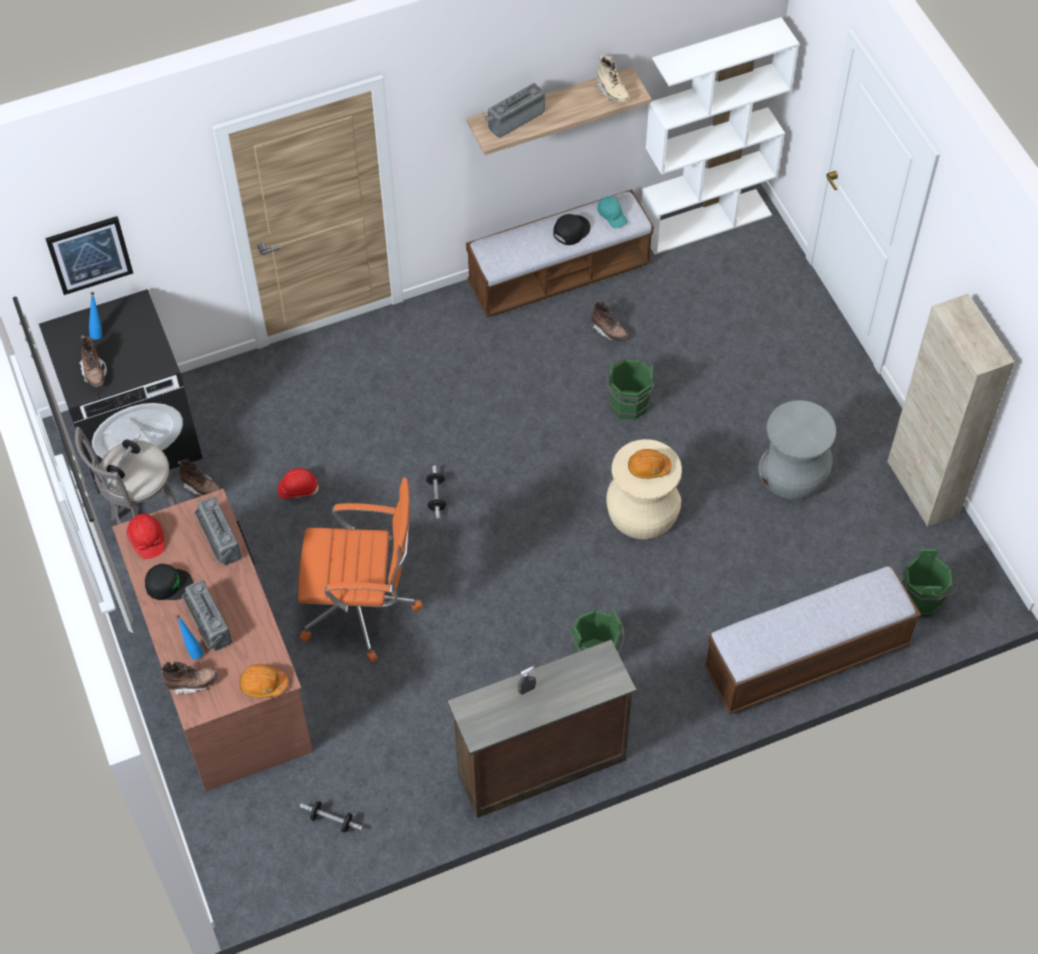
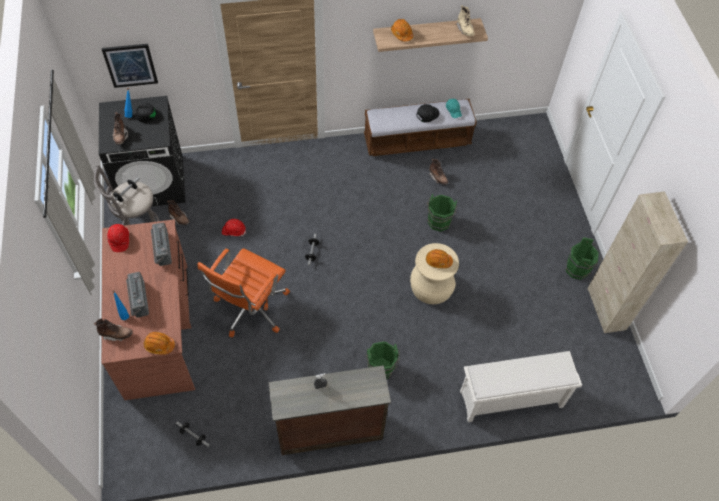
camera: 10 degrees right, 0 degrees up
black cap [145,564,193,600] -> black cap moved to [136,103,163,124]
orange office chair [298,478,423,663] -> orange office chair turned 105 degrees clockwise [197,248,290,337]
radio [484,83,545,138] -> orange hard hat [391,19,413,41]
white bookcase [642,17,799,255] -> none
bench [704,566,921,715] -> white shoe rack [460,351,582,422]
grey stool [759,400,836,500] -> none
green bucket [903,549,958,618] -> green bucket moved to [566,237,602,280]

